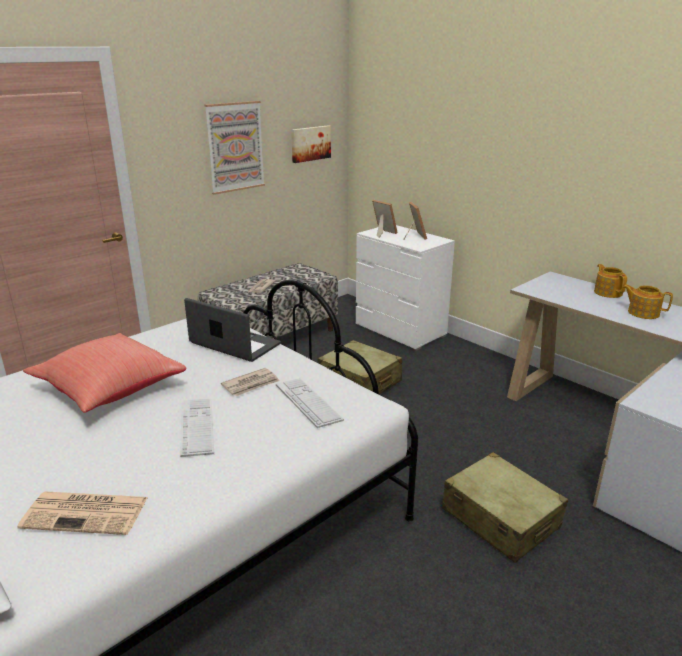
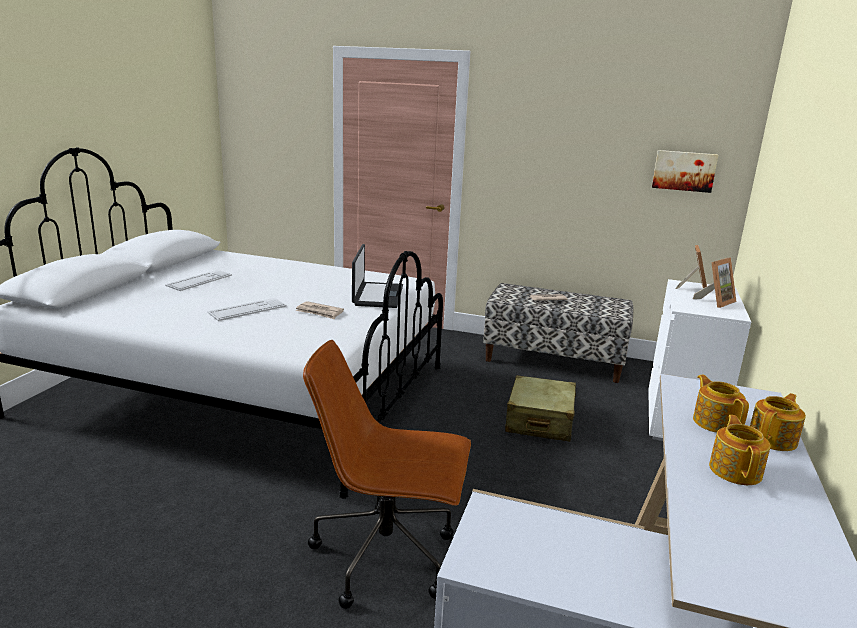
camera: 60 degrees right, 5 degrees down
newspaper [17,491,148,535] -> none
red pillow [23,333,187,413] -> none
picture [204,101,265,195] -> none
keyboard [276,378,344,428] -> keyboard moved to [165,270,232,291]
beige suitcase [442,452,568,563] -> brown office chair [303,340,471,609]
none -> teapot [693,375,749,433]

